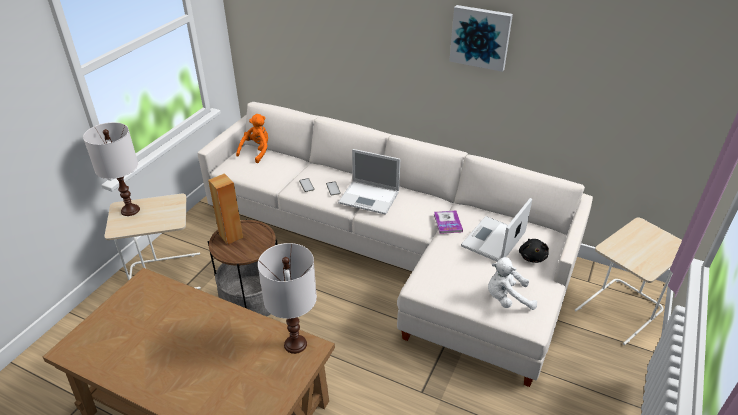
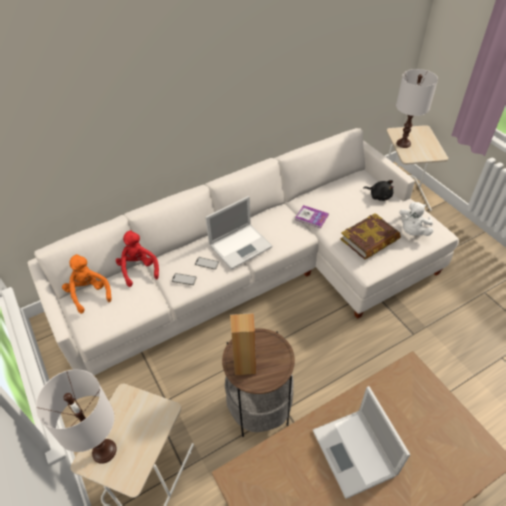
camera: 55 degrees left, 10 degrees up
white table lamp [258,243,317,354] -> white table lamp moved to [396,69,438,148]
picture [449,5,513,72] -> none
laptop [461,198,532,262] -> laptop moved to [313,386,410,499]
none -> red plush toy [116,230,159,287]
none -> book [340,213,401,260]

